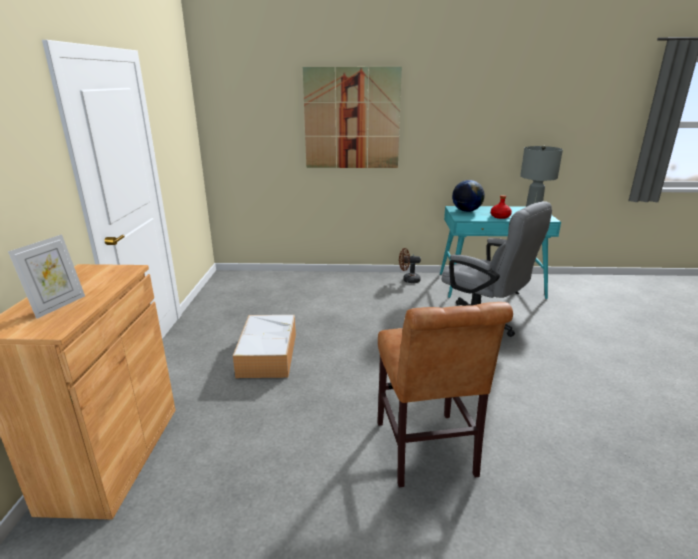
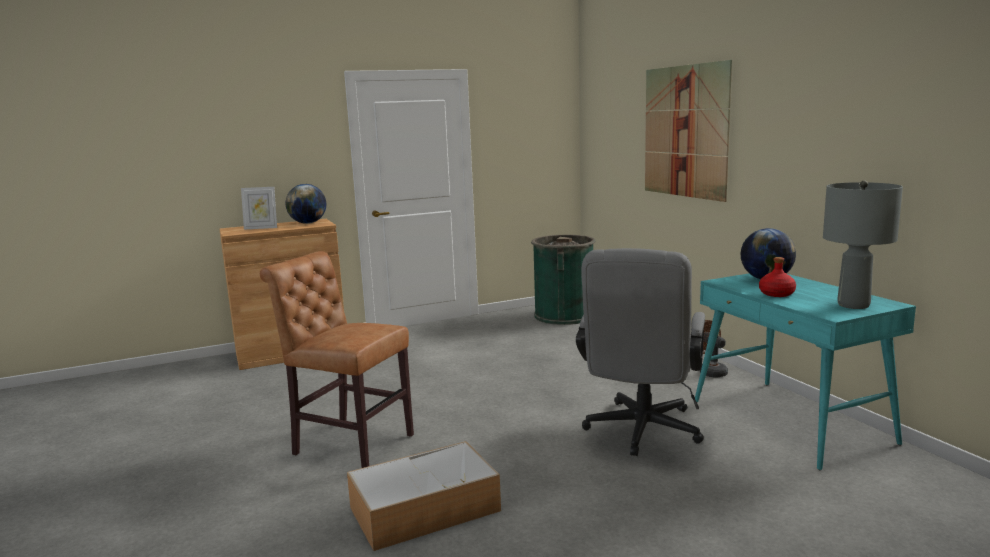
camera: 65 degrees right, 10 degrees down
storage box [233,315,296,378] -> storage box moved to [347,441,501,551]
brown chair [377,302,513,487] -> brown chair turned 60 degrees clockwise [260,251,414,468]
none -> globe [286,184,326,224]
none -> green trash can [531,235,596,325]

